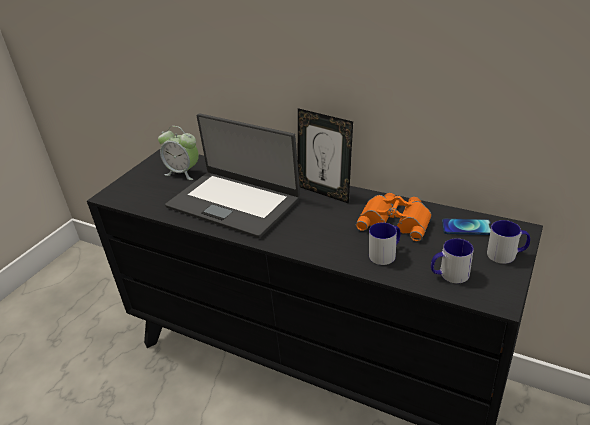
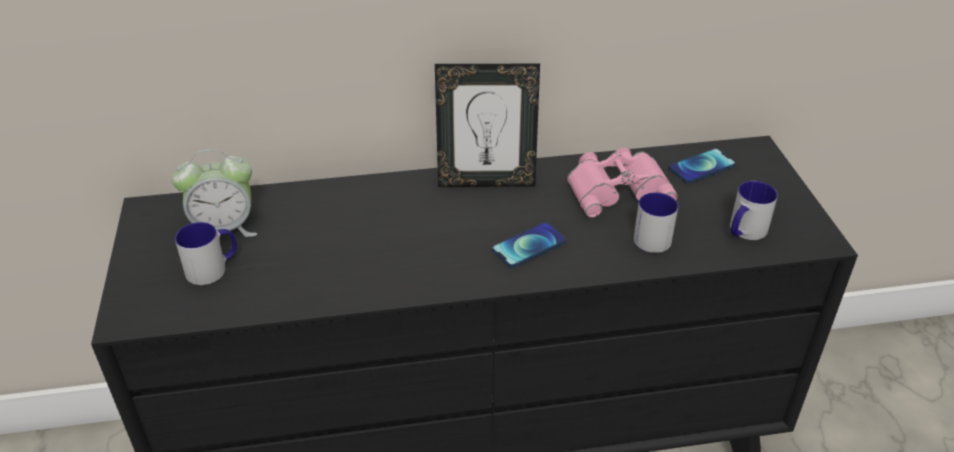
camera: 40 degrees left, 5 degrees up
laptop [165,113,300,238] -> none
orange binoculars [356,193,432,242] -> pink binoculars [567,148,678,218]
mug [487,220,530,264] -> mug moved to [175,222,237,285]
none -> phone [492,222,566,268]

